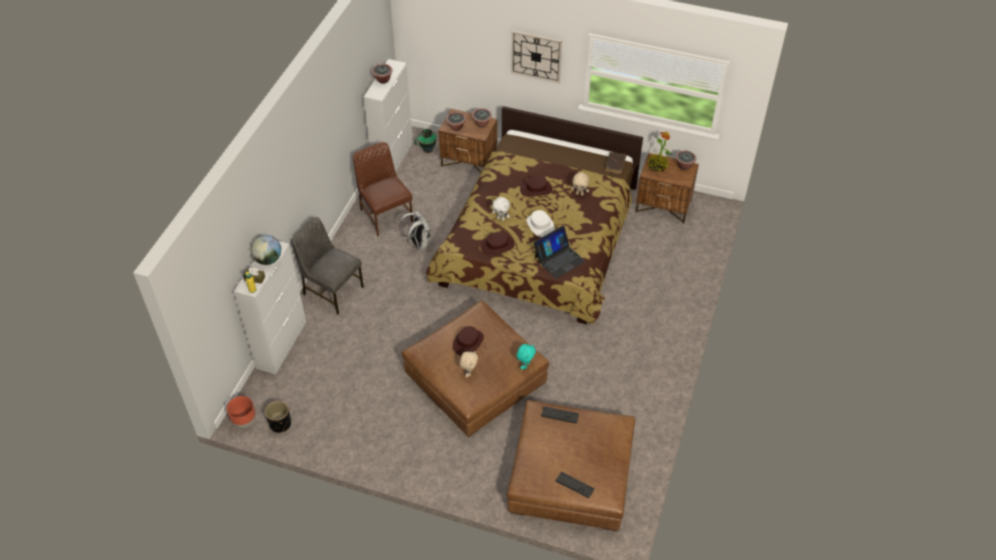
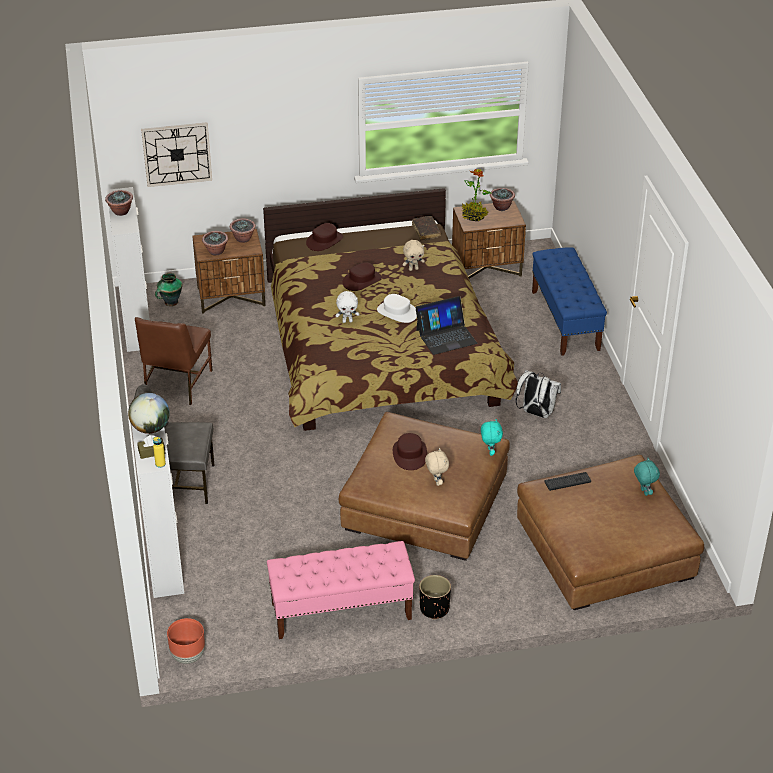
camera: 30 degrees left, 10 degrees down
black planter [265,401,291,433] -> black planter moved to [419,575,451,620]
brown chair [353,142,413,236] -> brown chair turned 105 degrees counterclockwise [135,317,213,405]
white backpack [399,211,432,250] -> white backpack moved to [515,370,561,418]
brown hat [480,232,514,255] -> brown hat moved to [306,223,343,251]
wall clock [511,30,562,83] -> wall clock moved to [141,122,212,187]
laptop [534,226,585,279] -> laptop turned 45 degrees clockwise [415,296,477,355]
keyboard [556,472,594,498] -> none
none -> pink bench [267,541,415,639]
none -> blue bench [532,247,607,356]
none -> turquoise plush toy [634,458,660,496]

